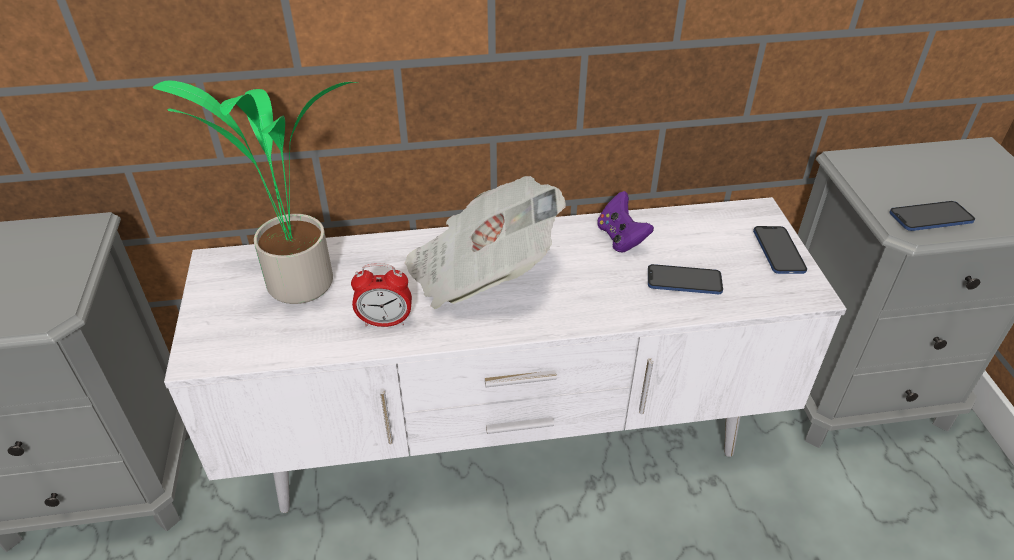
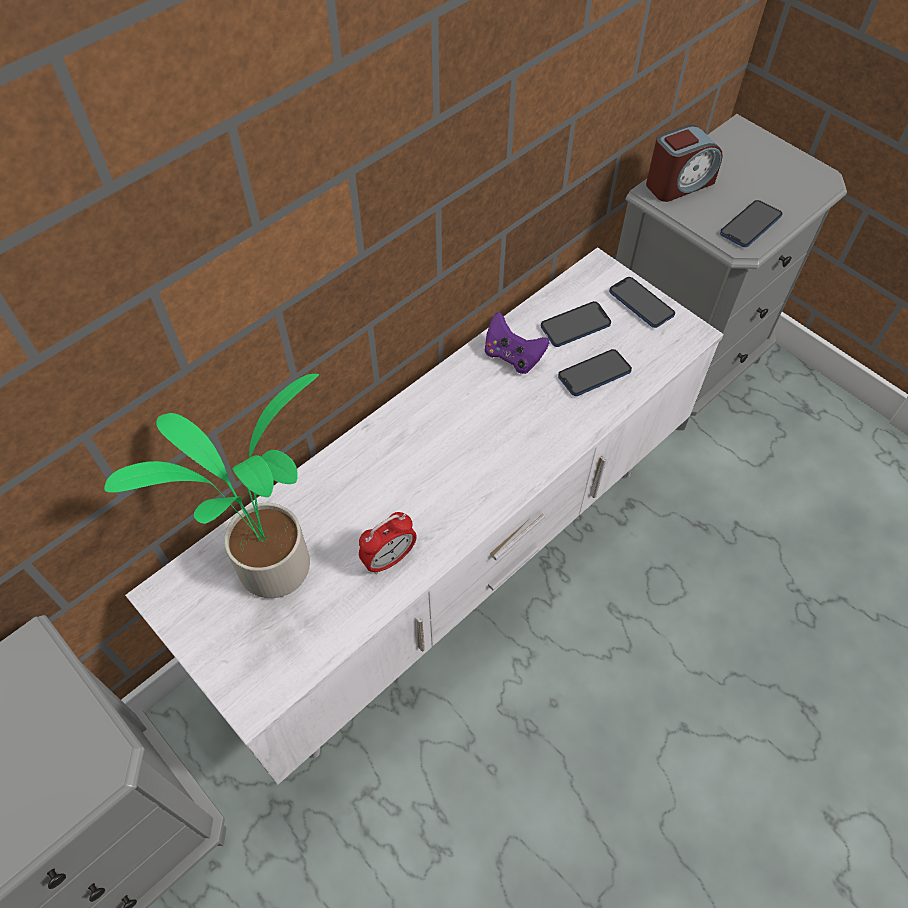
camera: 35 degrees left, 15 degrees up
newspaper [405,176,566,309] -> none
none -> phone [541,301,611,347]
none -> alarm clock [646,125,723,202]

